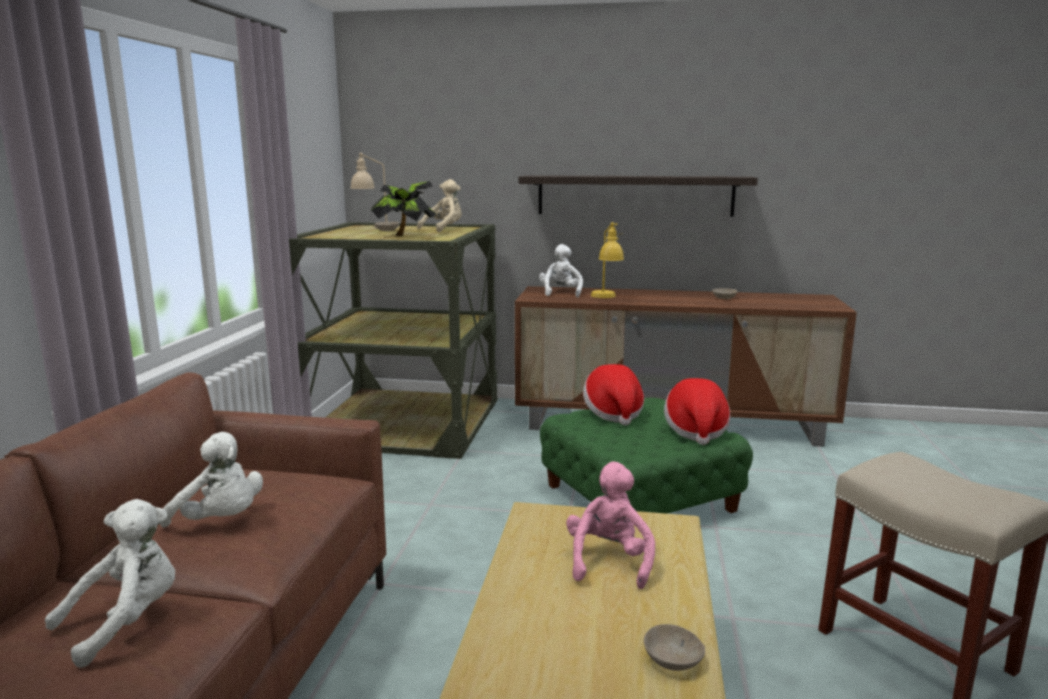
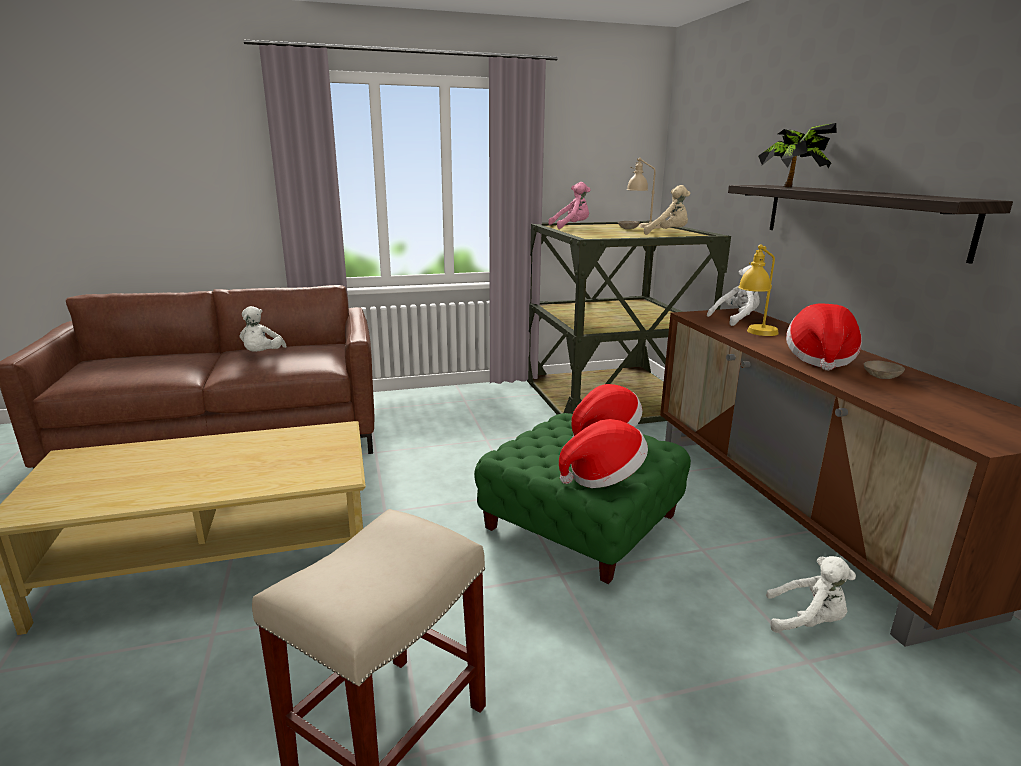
camera: 65 degrees right, 5 degrees up
white plush toy [45,499,175,668] -> white plush toy moved to [766,556,856,633]
potted plant [371,181,436,236] -> potted plant moved to [758,123,837,187]
pink plush toy [566,462,655,589] -> pink plush toy moved to [548,182,590,229]
beige bowl [644,624,705,671] -> none
none -> hat [786,304,862,371]

